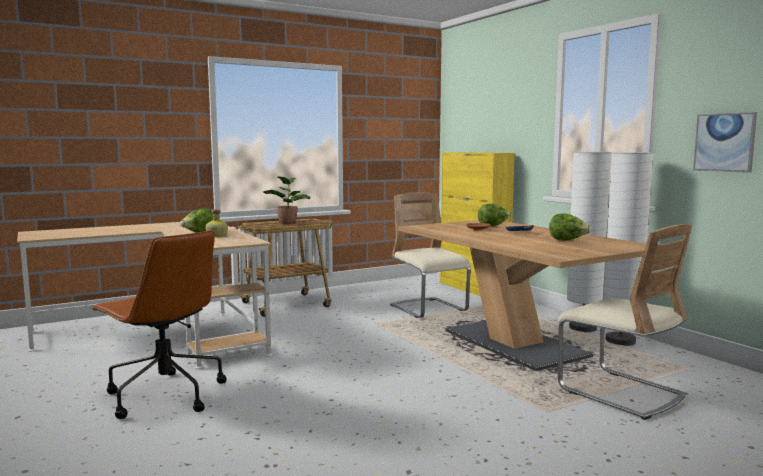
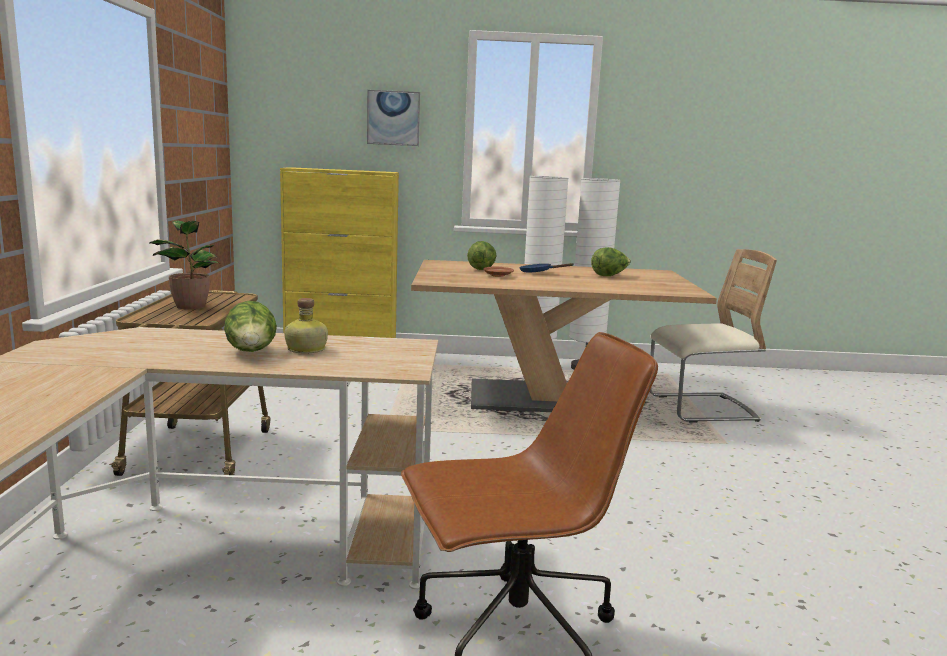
camera: 60 degrees left, 5 degrees up
beige chair [390,192,471,318] -> none
picture [693,112,757,173] -> picture moved to [367,90,420,146]

